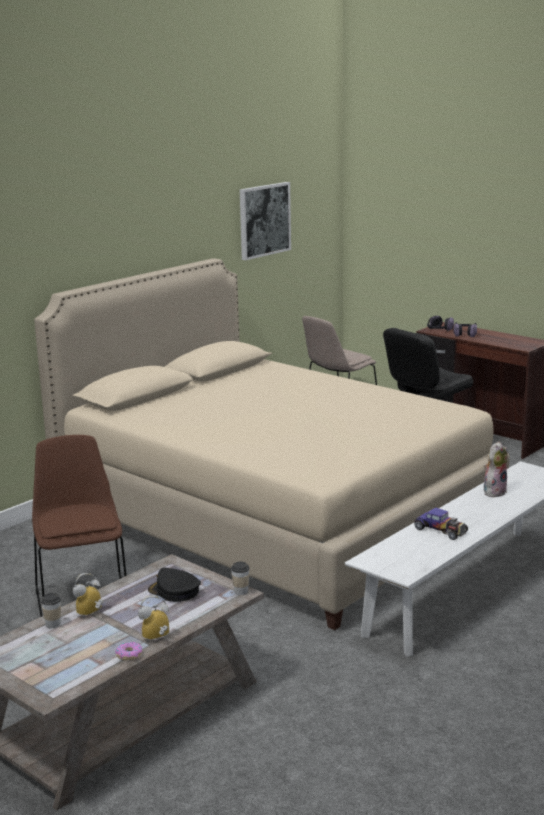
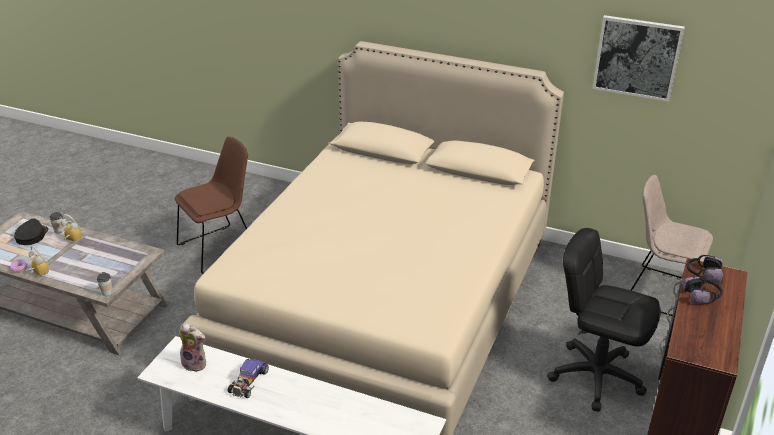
camera: 70 degrees right, 15 degrees up
black cap [148,568,201,602] -> black cap moved to [14,219,48,245]
plush toy [484,441,508,497] -> plush toy moved to [179,323,206,372]

